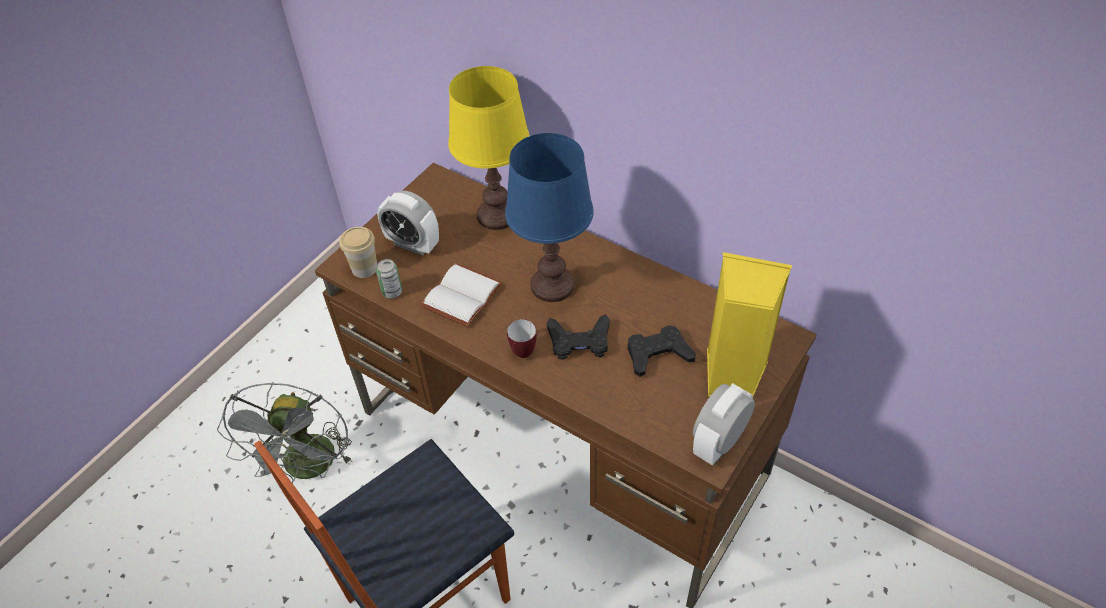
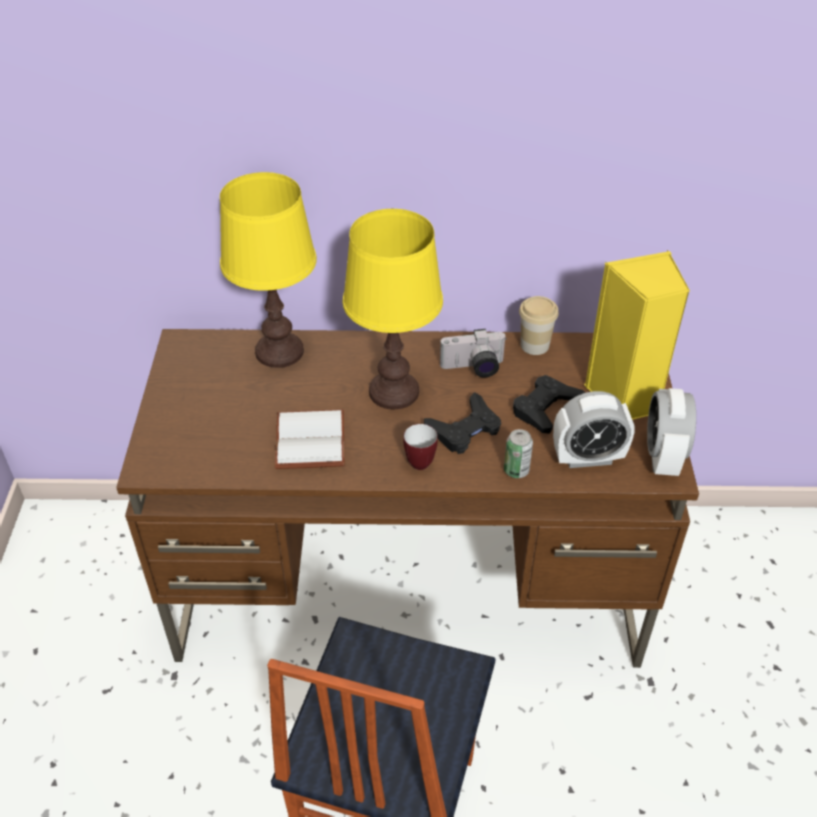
camera: 35 degrees left, 5 degrees down
grey fan [217,382,353,483] -> none
cup [339,227,377,278] -> cup moved to [519,296,559,355]
can [376,259,402,298] -> can moved to [504,429,533,478]
alarm clock [377,191,439,256] -> alarm clock moved to [553,391,635,468]
blue table lamp [505,133,594,302] -> yellow table lamp [343,209,443,409]
none -> camera [440,329,507,377]

